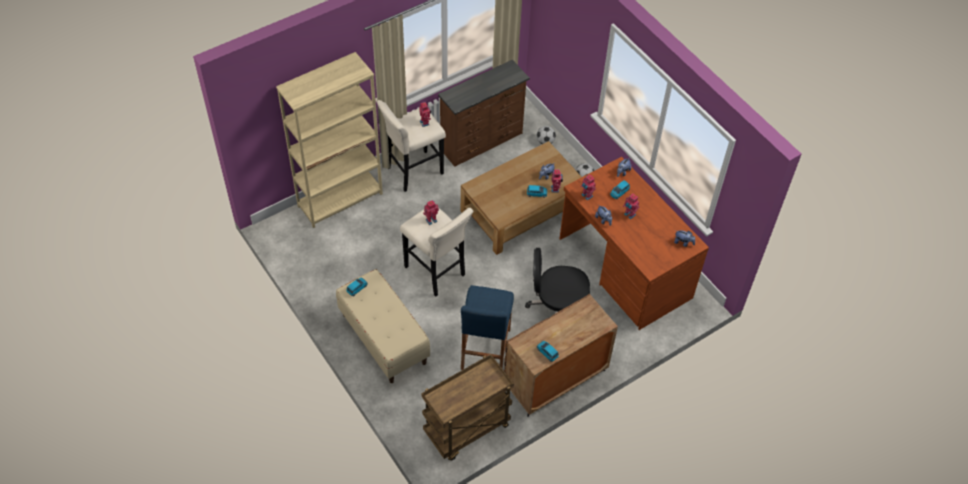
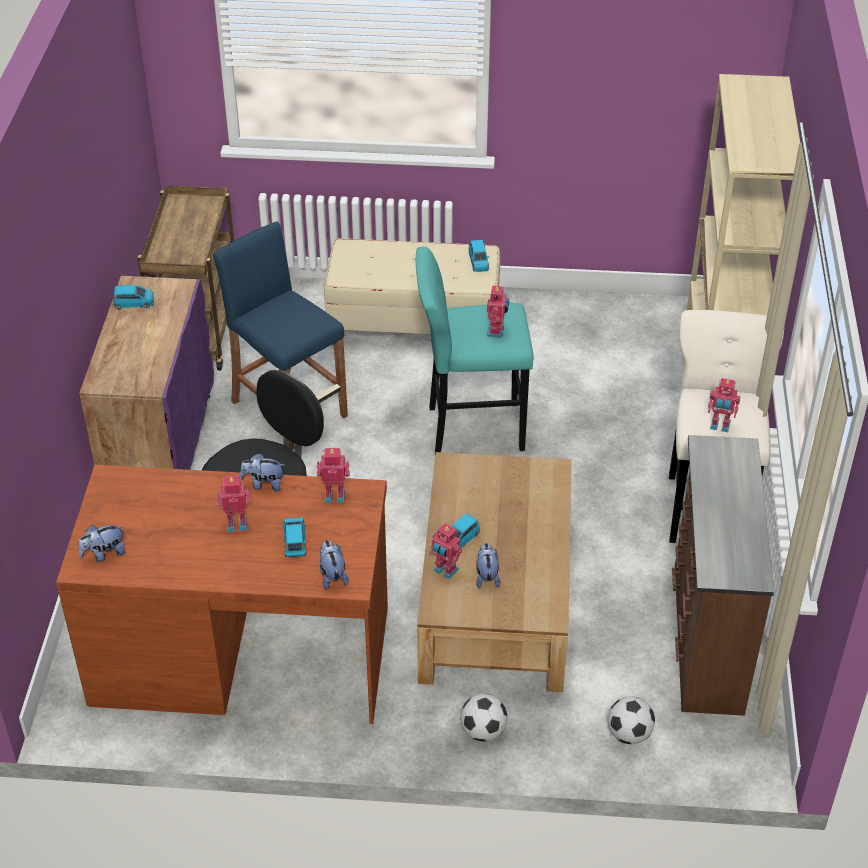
camera: 130 degrees right, 10 degrees down
beige stool [400,208,474,296] -> turquoise stool [416,247,533,454]
brown cabinet [504,293,618,417] -> purple cabinet [80,276,214,470]

